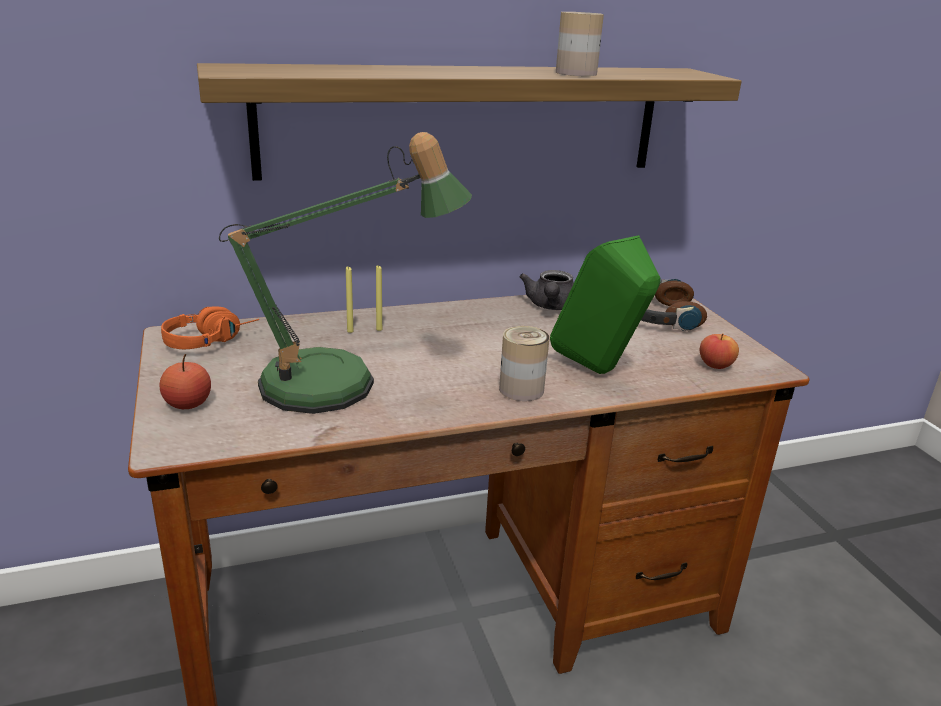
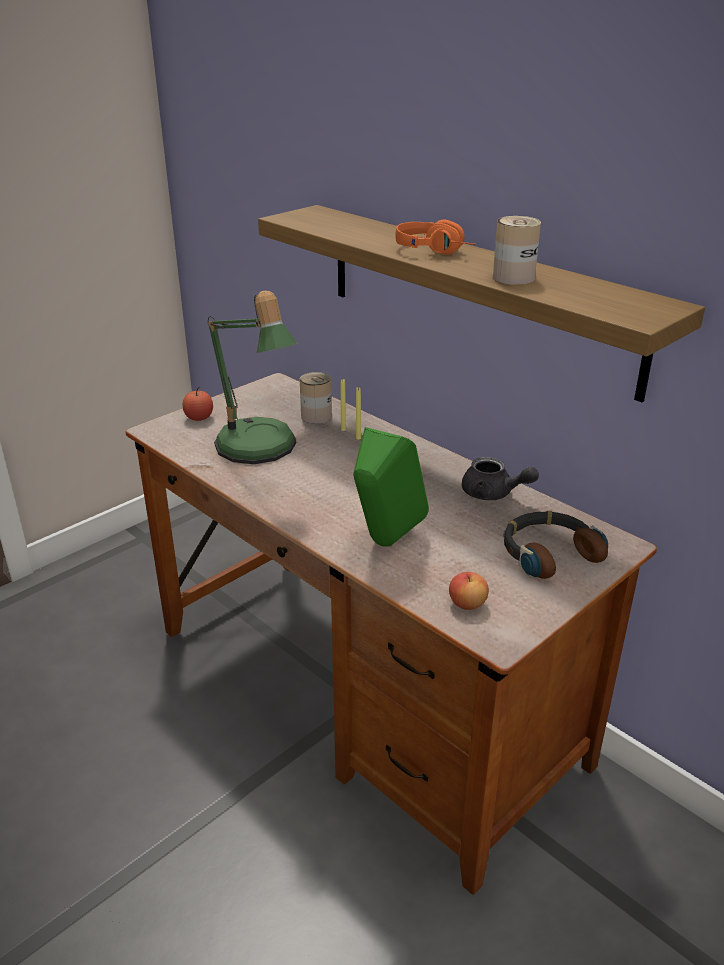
camera: 65 degrees right, 5 degrees up
orange headphones [161,307,259,349] -> orange headphones moved to [396,219,476,255]
can [499,326,549,401] -> can moved to [300,372,332,424]
grey teapot [519,270,574,310] -> grey teapot turned 135 degrees counterclockwise [462,457,539,500]

